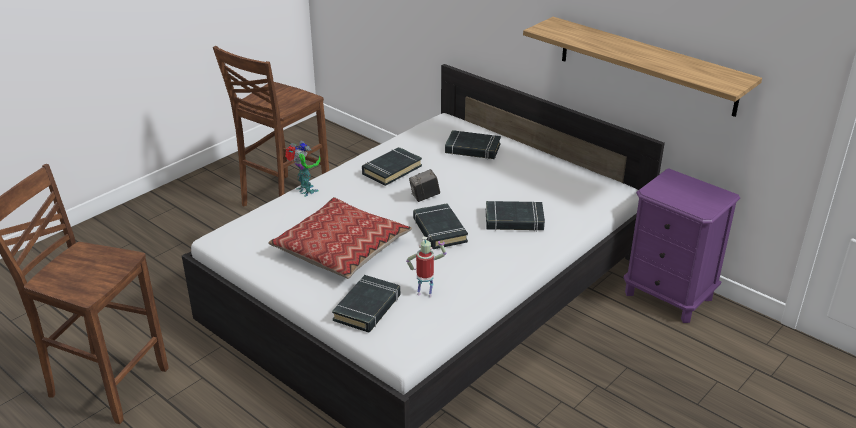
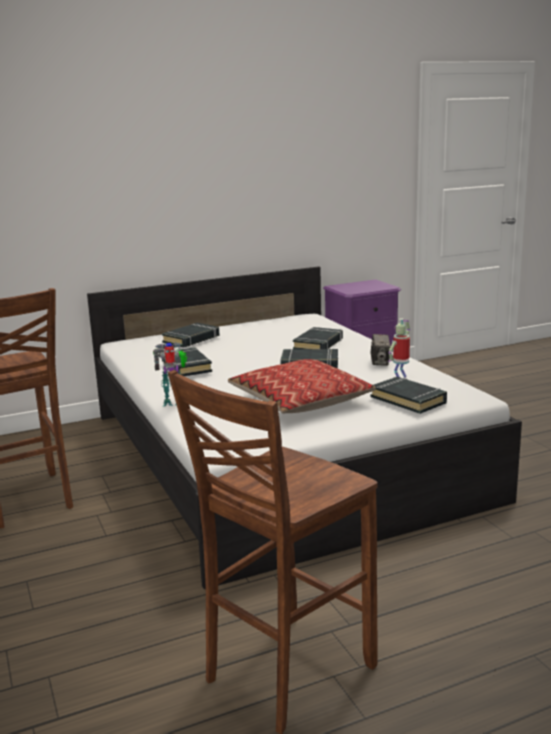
camera: 65 degrees left, 15 degrees down
camera [409,169,440,202] -> camera moved to [370,334,391,366]
shelf [523,17,762,117] -> none

